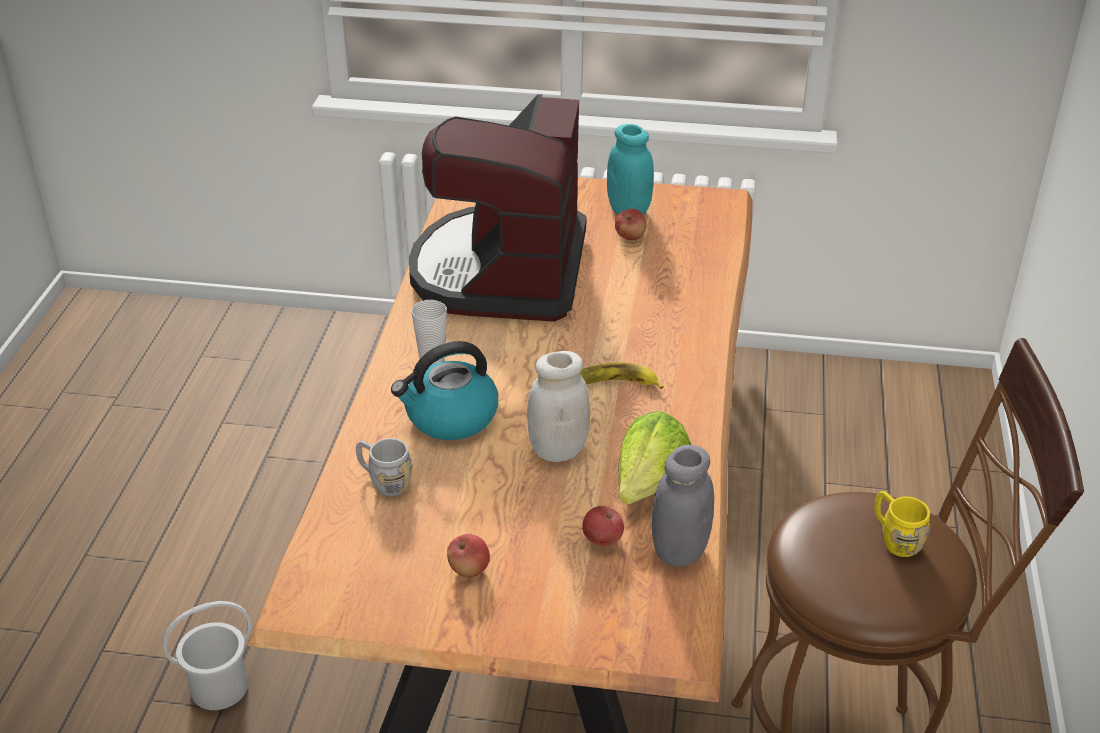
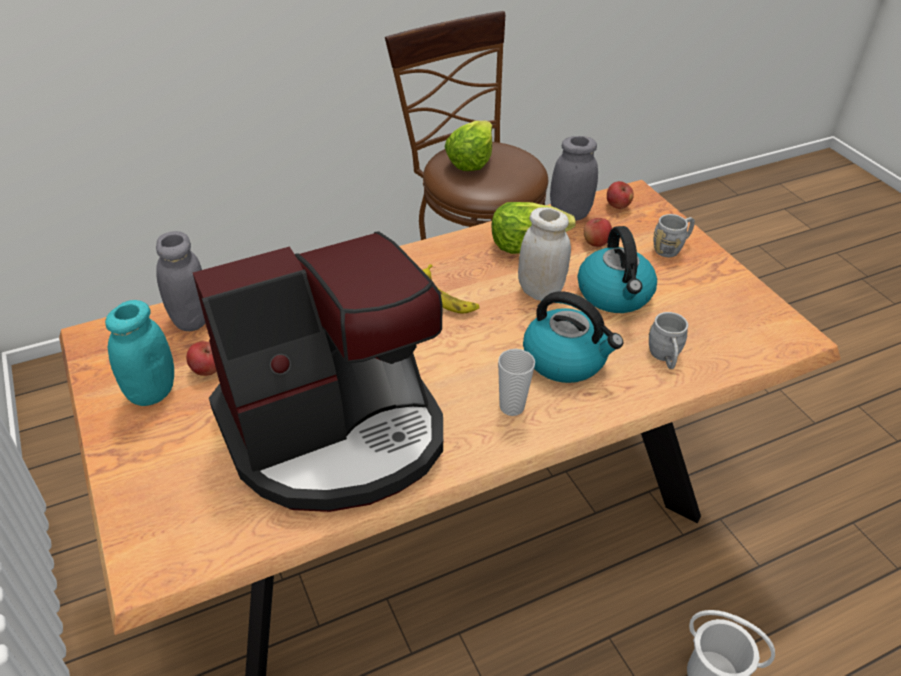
camera: 125 degrees left, 5 degrees up
apple [447,534,490,577] -> apple moved to [607,181,634,209]
yellow mug [874,491,930,557] -> lettuce [445,121,493,171]
none -> grey jar [156,231,206,331]
none -> kettle [577,226,657,313]
none -> grey mug [654,214,695,257]

